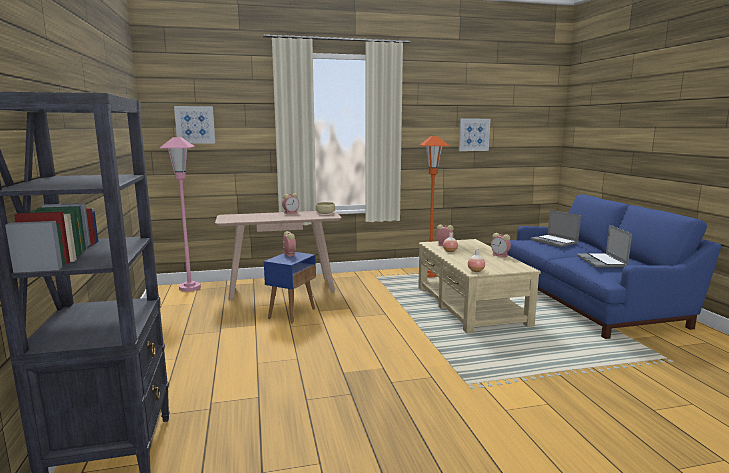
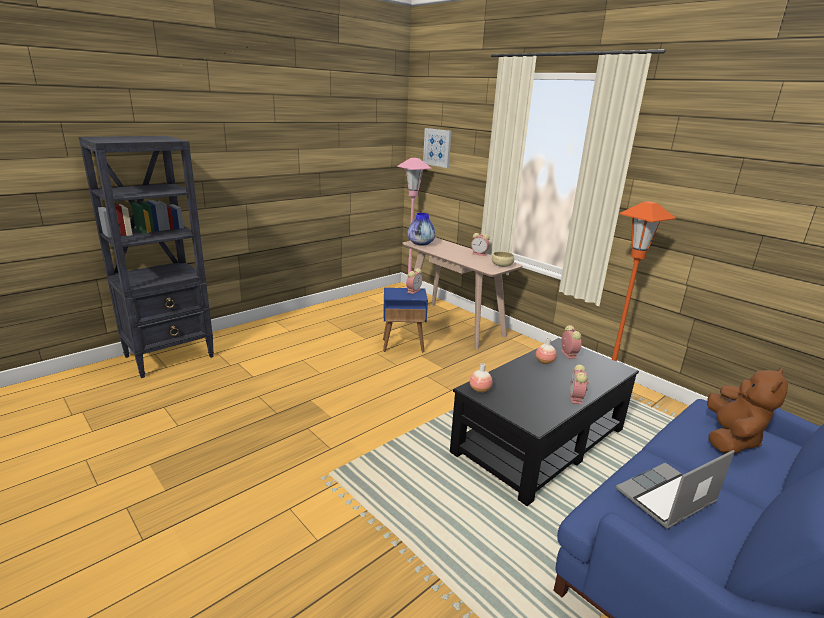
camera: 60 degrees right, 10 degrees up
beige coffee table [418,239,541,333] -> black coffee table [450,338,639,506]
picture [459,119,490,151] -> none
laptop [531,210,581,247] -> brown plush toy [707,368,788,454]
none -> vase [407,213,436,246]

